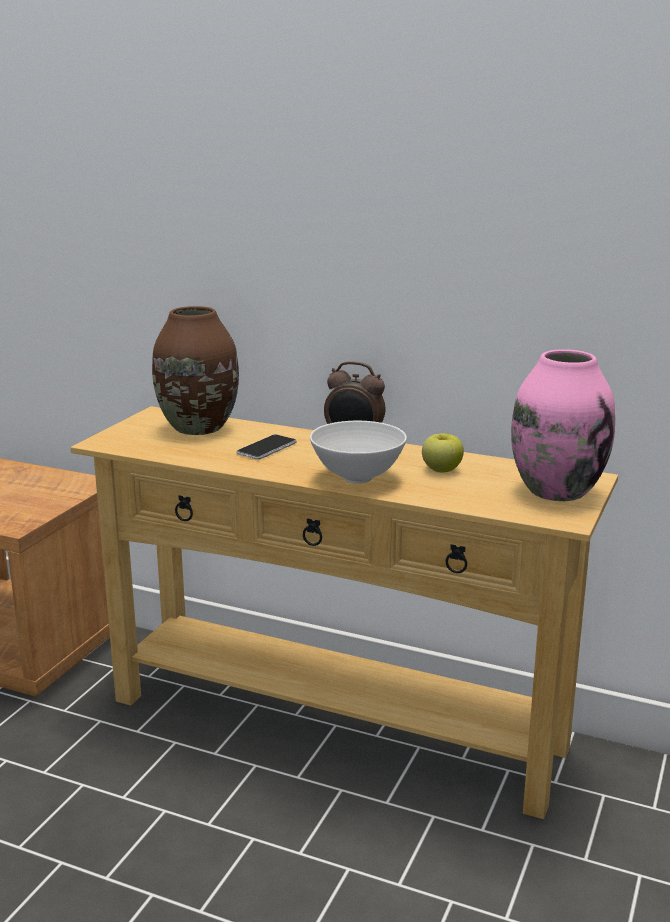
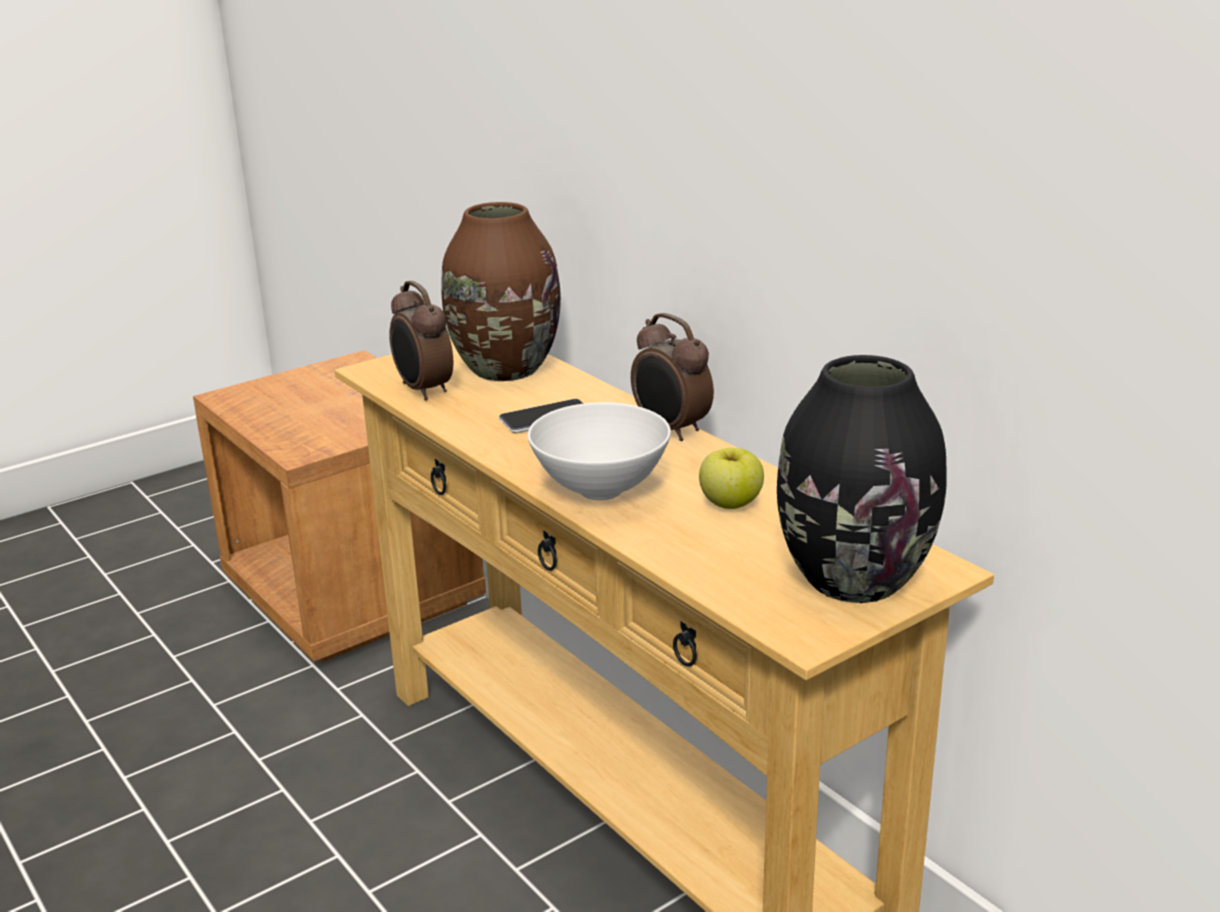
camera: 30 degrees right, 5 degrees up
pink vase [511,349,615,501] -> black vase [777,355,947,603]
none -> alarm clock [389,281,453,400]

